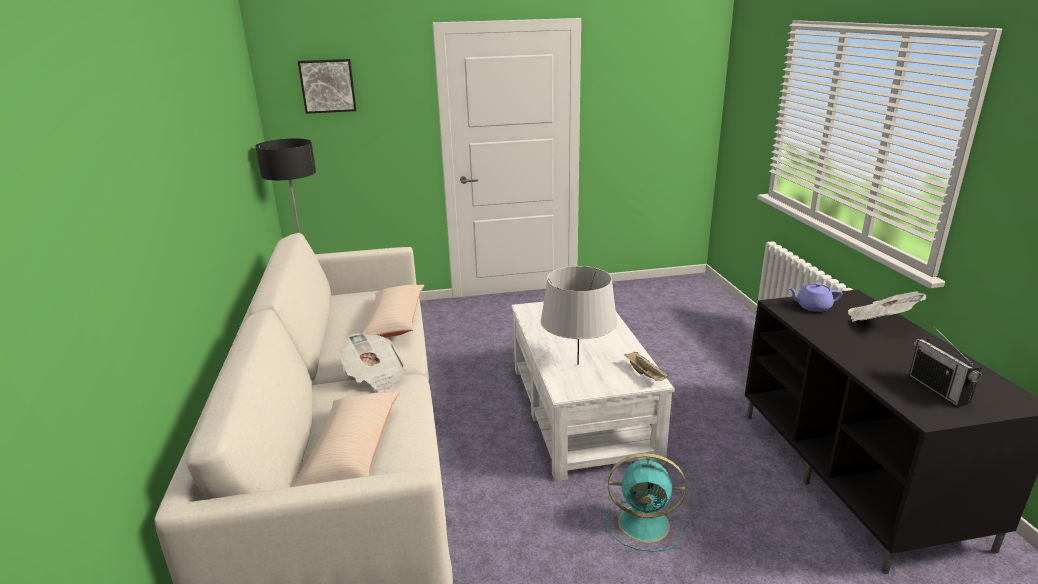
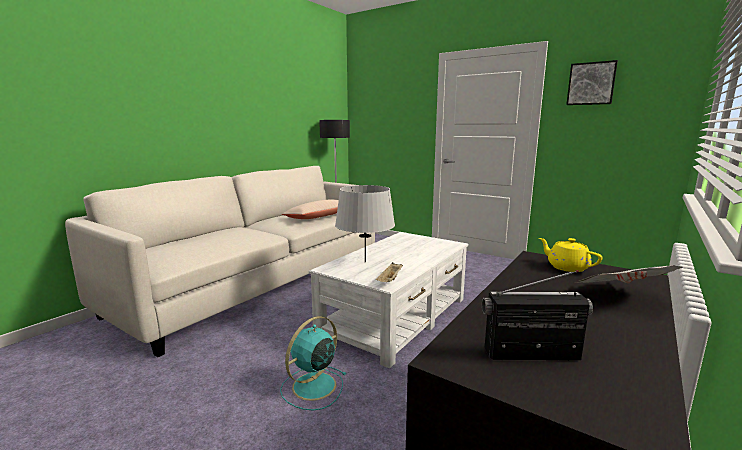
camera: 45 degrees right, 10 degrees down
beige pillow [291,391,400,487] -> none
picture [298,59,356,114] -> picture moved to [566,60,618,105]
newspaper [339,333,407,392] -> none
turquoise fan [605,453,686,552] -> turquoise fan turned 75 degrees clockwise [280,316,346,410]
purple teapot [788,282,843,312] -> yellow teapot [539,238,602,272]
radio [909,325,982,407] -> radio turned 60 degrees clockwise [482,270,593,361]

